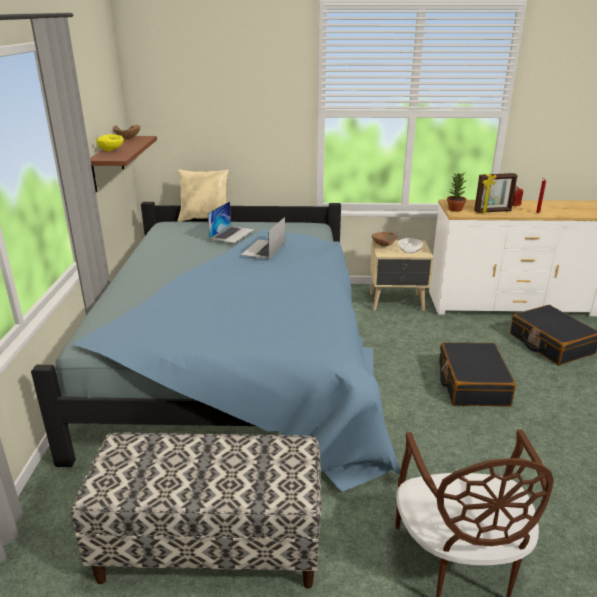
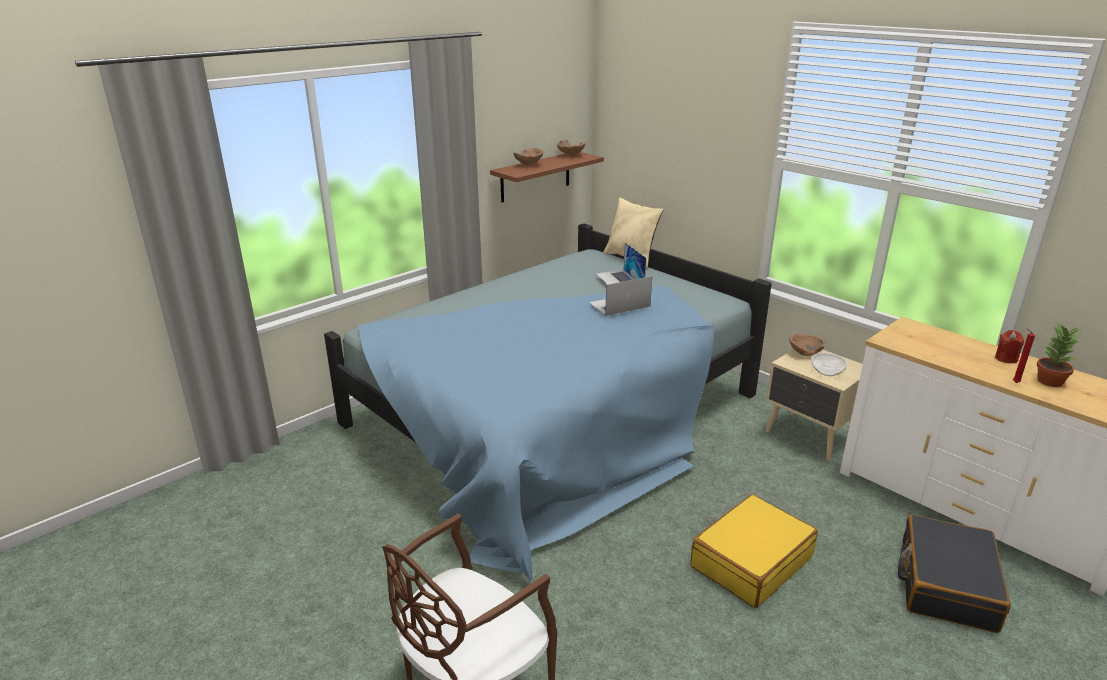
camera: 45 degrees right, 0 degrees up
bench [71,433,322,589] -> none
yellow bowl [96,134,124,152] -> brown bowl [513,148,543,165]
laptop [207,201,255,243] -> laptop turned 90 degrees clockwise [596,243,646,285]
black suitcase [439,342,516,407] -> yellow suitcase [691,494,818,608]
potted plant [447,173,467,212] -> potted plant moved to [1037,322,1081,387]
picture frame [474,173,518,213] -> none

